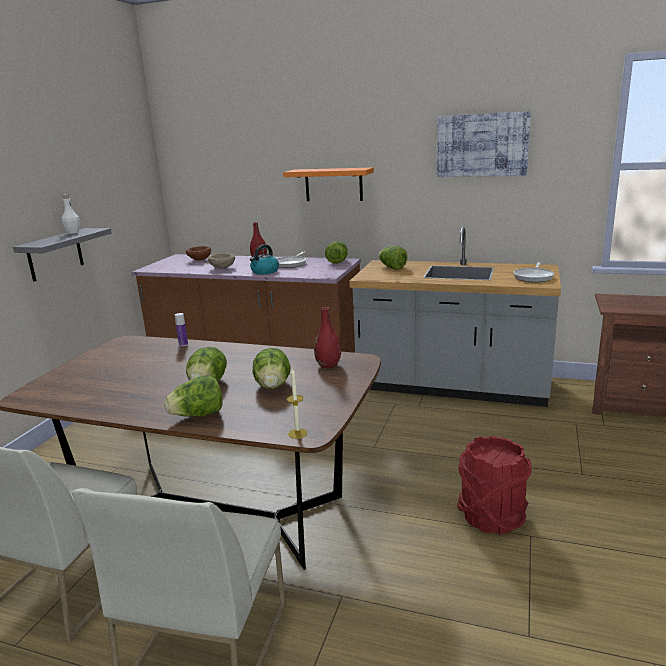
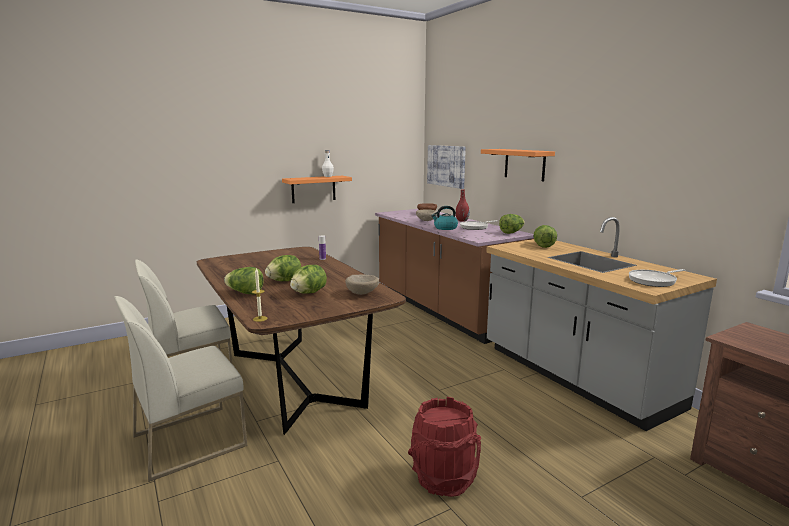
camera: 40 degrees right, 5 degrees down
grey shelf [13,228,112,282] -> orange shelf [282,176,352,203]
red vase [314,307,341,368] -> beige bowl [345,274,379,295]
picture [437,111,531,177] -> picture moved to [427,145,466,189]

